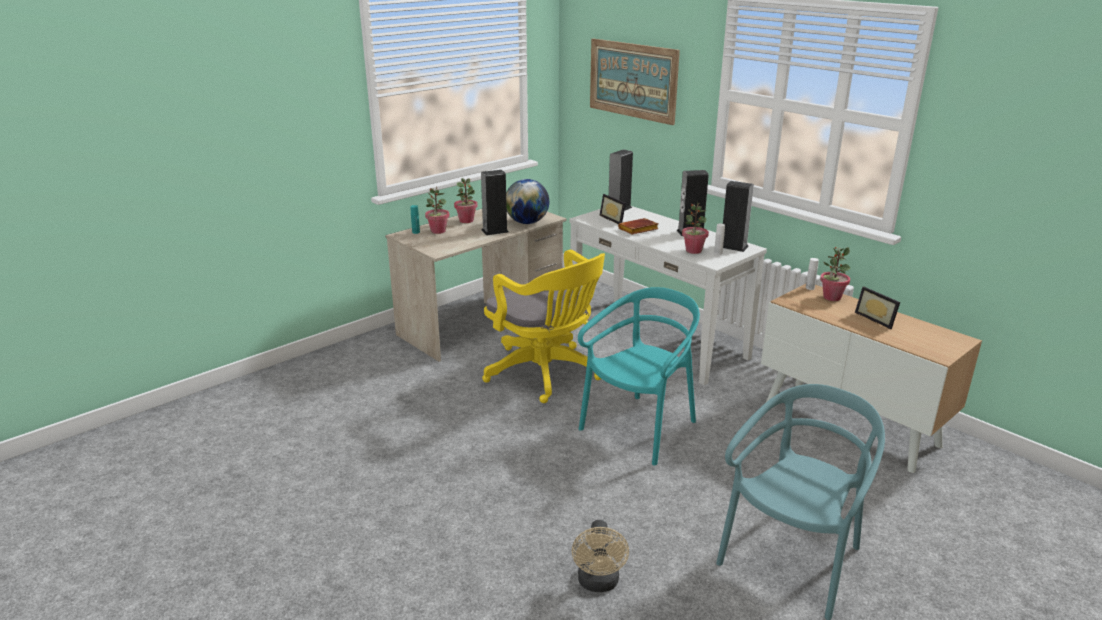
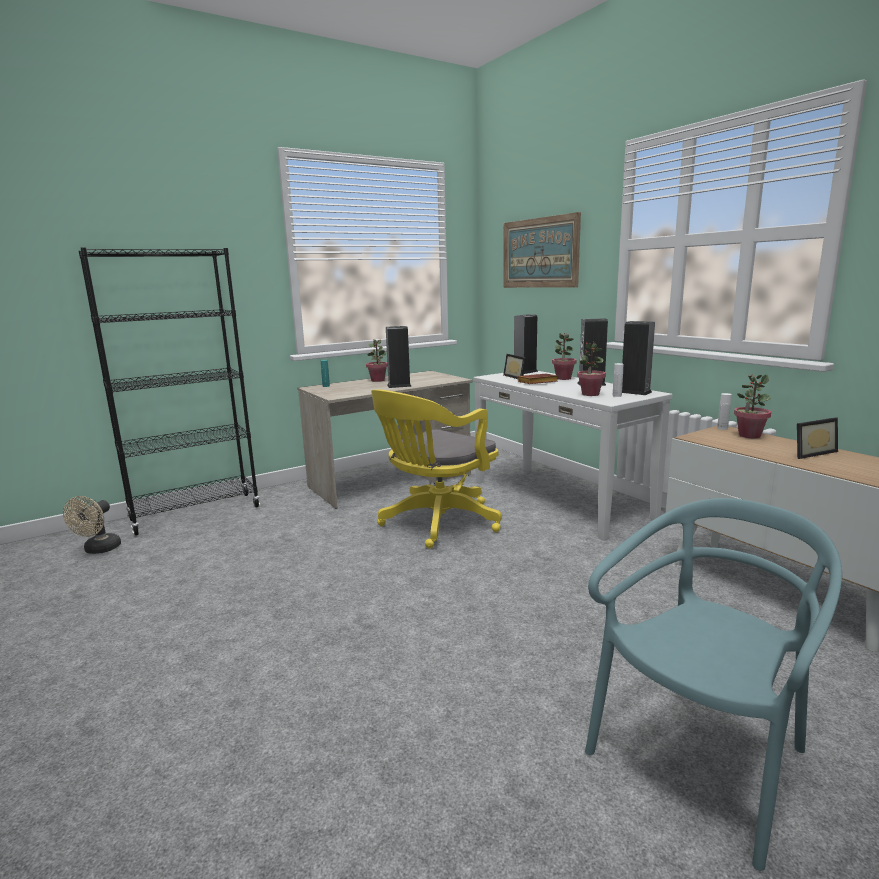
camera: 10 degrees right, 10 degrees down
potted plant [425,187,449,234] -> potted plant moved to [552,333,577,380]
yellow office chair [482,250,605,403] -> yellow office chair turned 75 degrees clockwise [371,390,502,548]
globe [506,179,549,224] -> none
beige fan [572,520,629,592] -> beige fan moved to [63,496,121,554]
turquoise chair [578,287,700,465] -> none
picture frame [855,286,900,329] -> picture frame turned 90 degrees counterclockwise [797,418,838,459]
none -> black bookcase [79,248,260,535]

